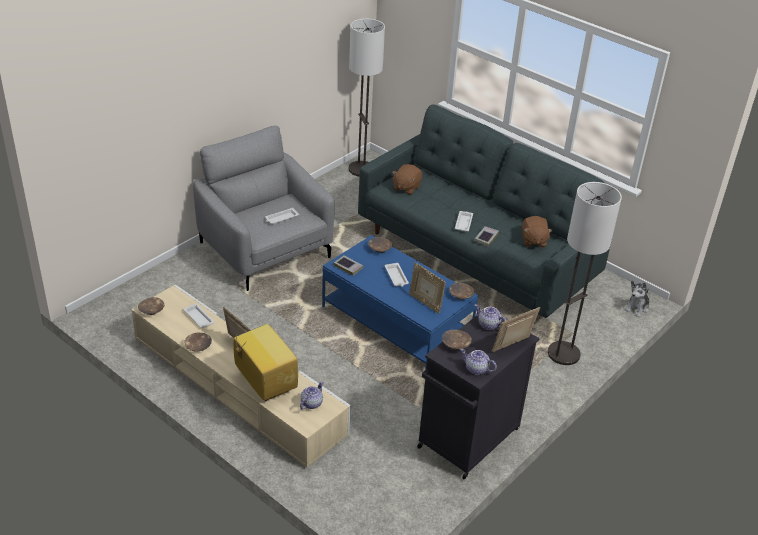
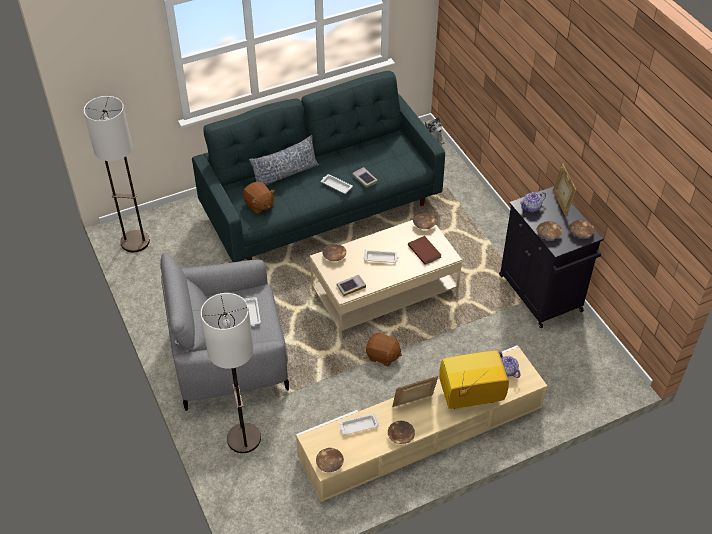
camera: 65 degrees left, 10 degrees up
blue coffee table [322,235,478,370] -> beige coffee table [310,220,462,338]
picture frame [409,263,446,314] -> brown book [408,236,442,265]
teapot [460,348,497,375] -> brown bowl [569,220,595,238]
brown plush toy [522,216,552,247] -> brown plush toy moved to [366,333,402,366]
floor lamp [548,182,622,365] -> floor lamp moved to [201,293,261,453]
none -> pillow [249,135,319,185]

